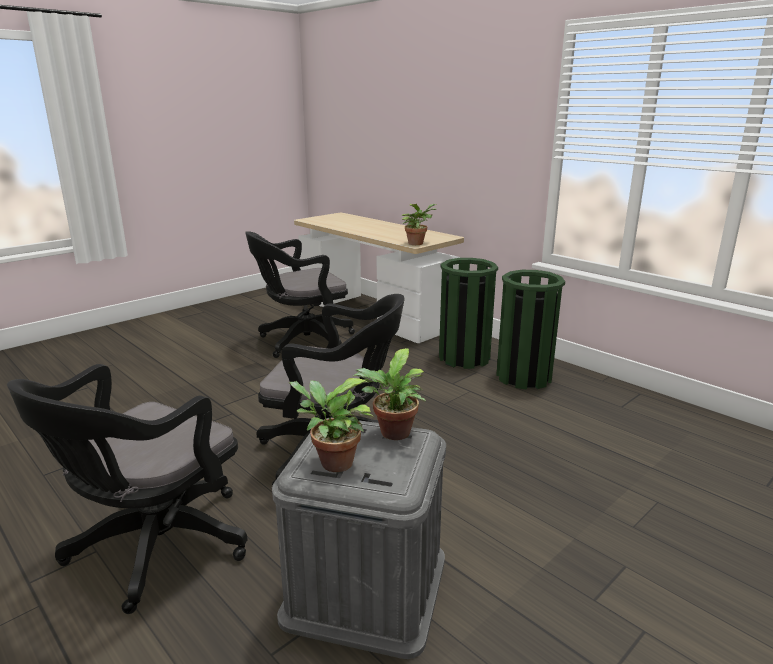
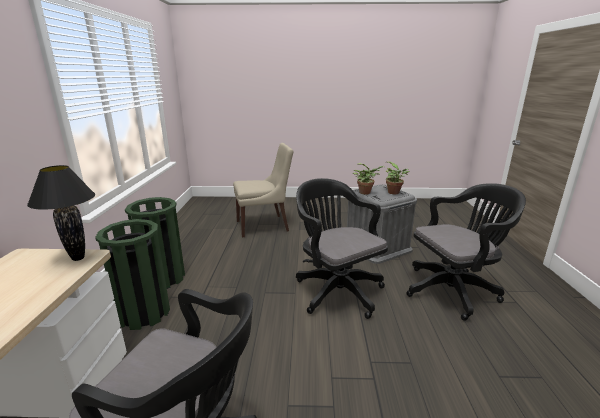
camera: 135 degrees left, 0 degrees up
potted plant [402,204,436,245] -> black table lamp [27,165,95,261]
none -> beige chair [233,143,293,238]

